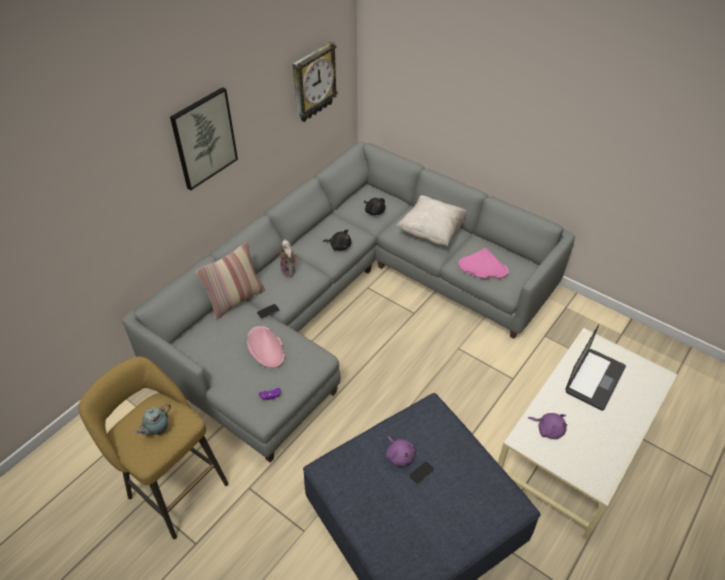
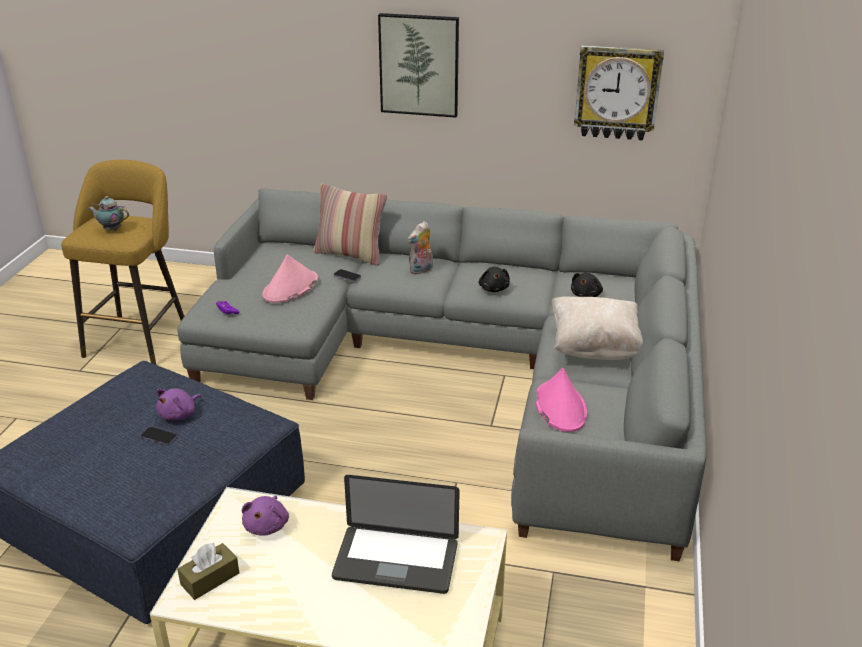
camera: 65 degrees right, 15 degrees down
none -> brown tissue box [177,543,239,600]

